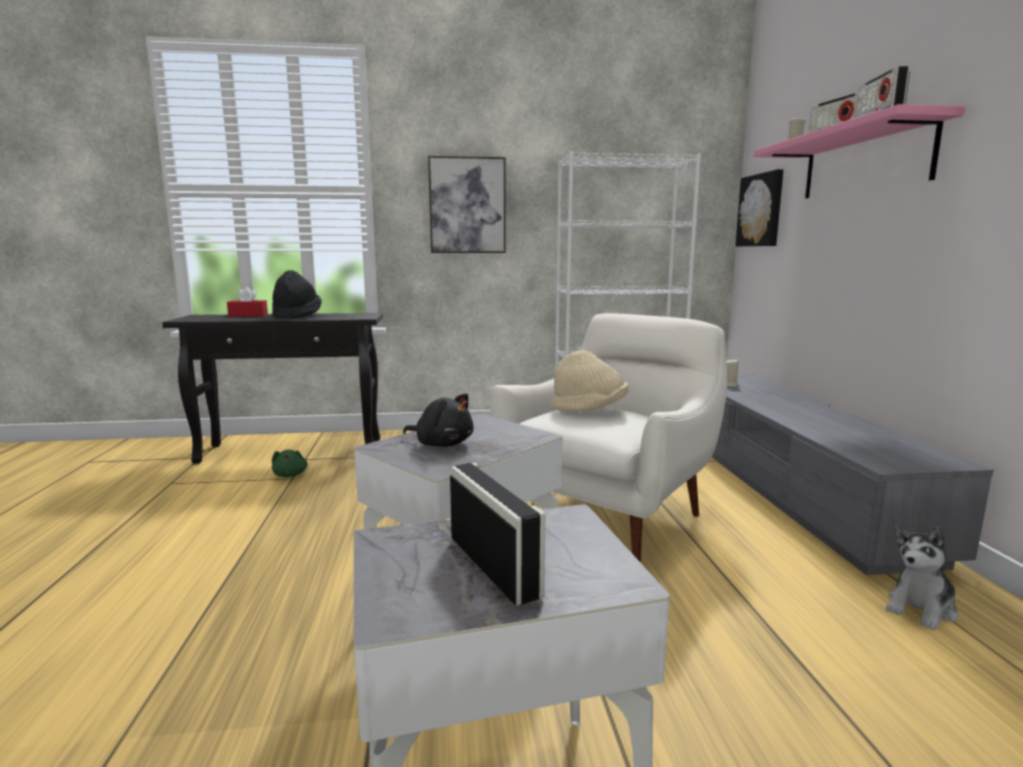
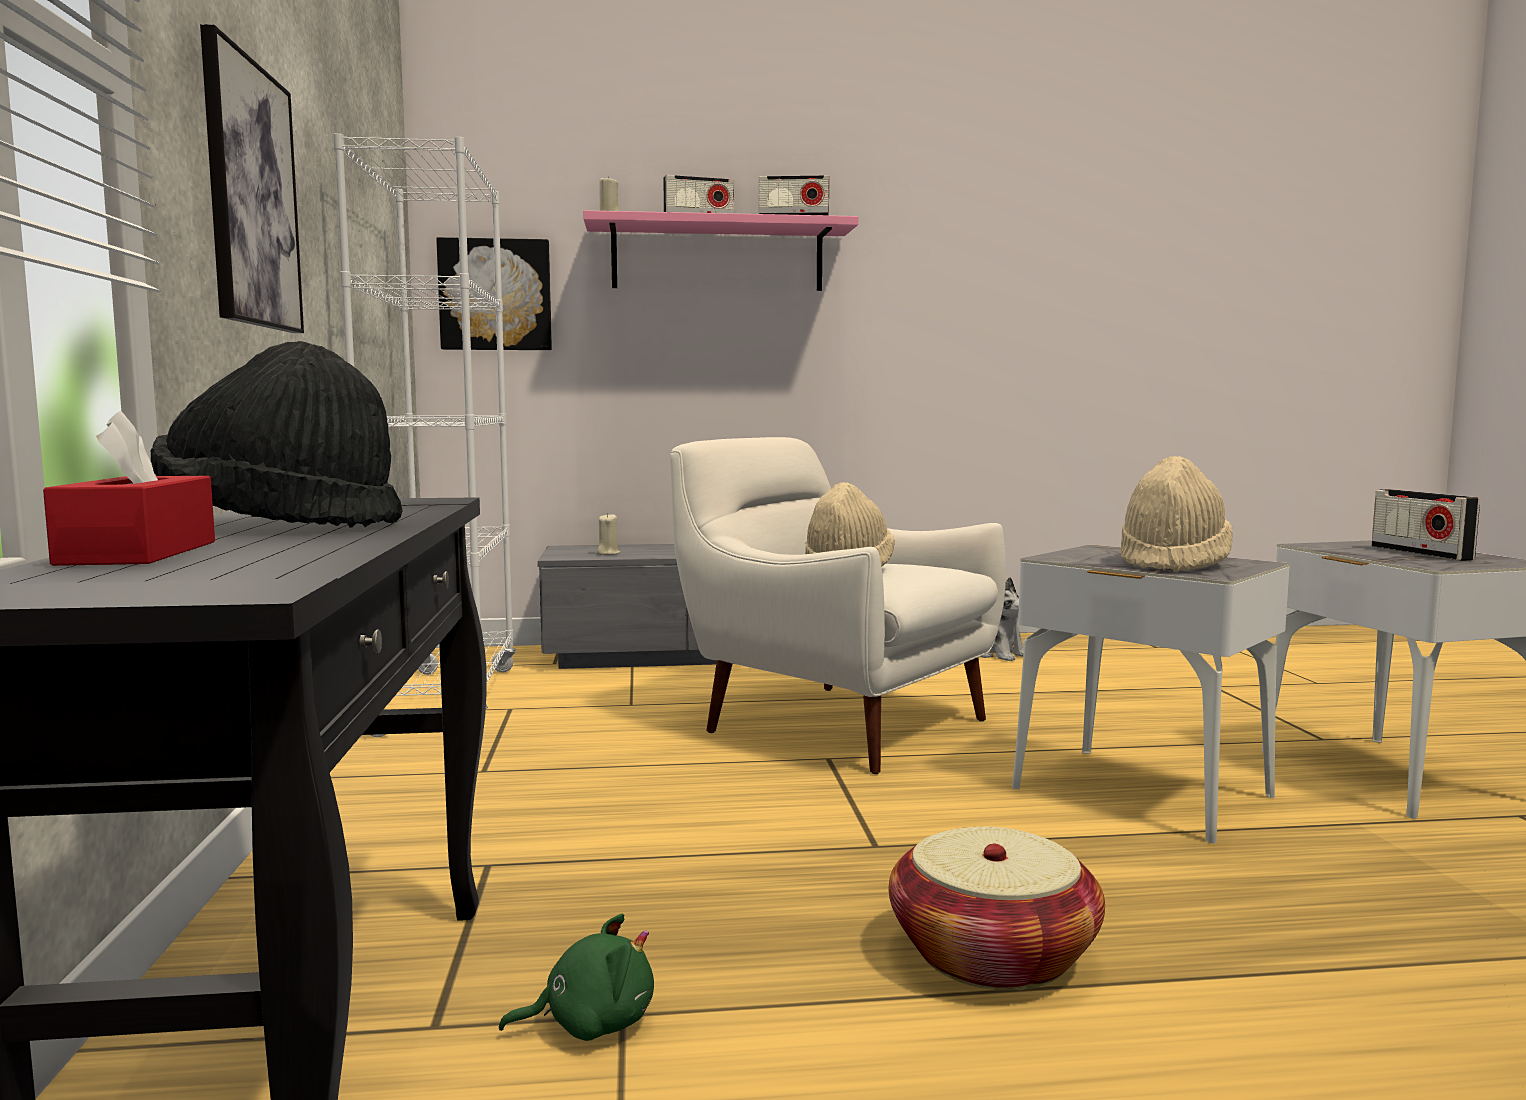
camera: 90 degrees left, 5 degrees down
black plush toy [403,394,474,447] -> beige hat [1121,456,1233,573]
radio [450,463,545,606] -> radio turned 75 degrees counterclockwise [1371,489,1480,561]
none -> basket [889,827,1105,991]

